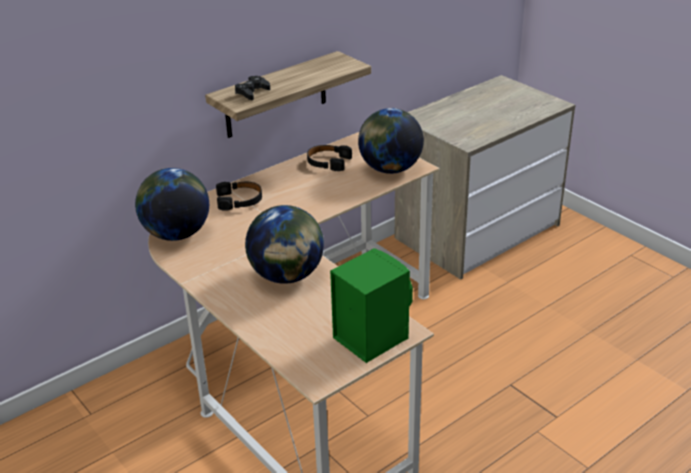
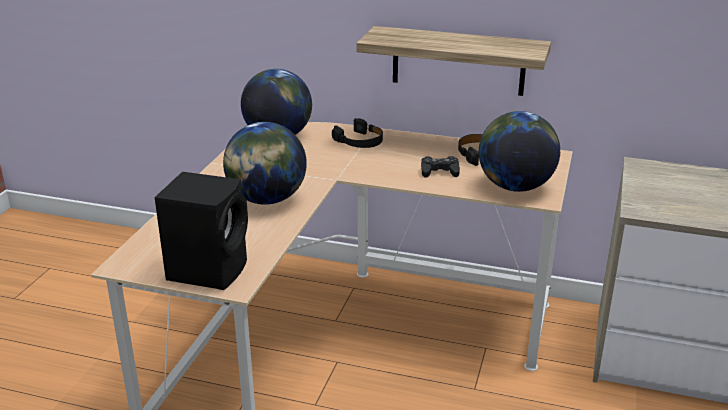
camera: 55 degrees right, 5 degrees down
black game controller [235,76,270,100] -> black game controller moved to [421,156,460,177]
green speaker [330,248,413,363] -> black speaker [155,172,248,290]

